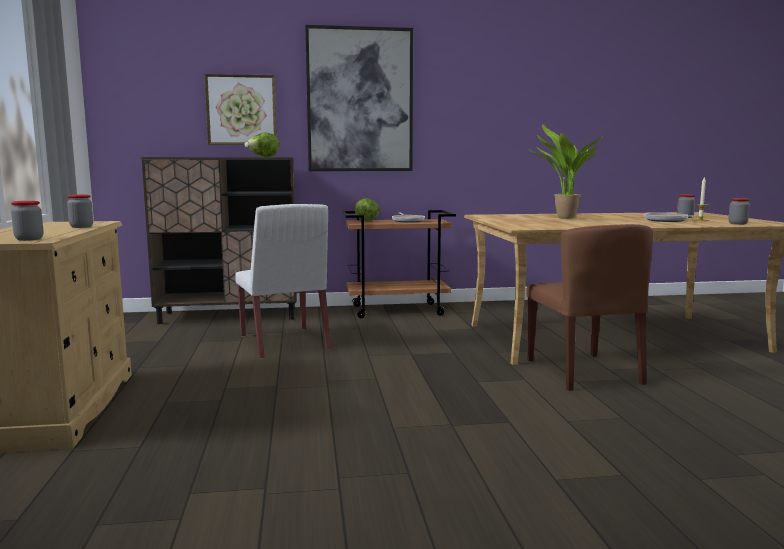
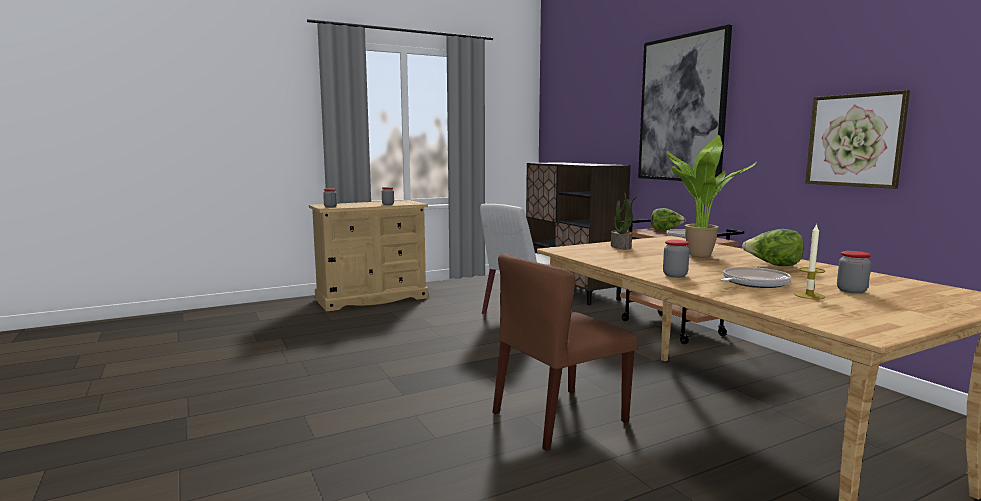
camera: 70 degrees right, 0 degrees up
picture [204,74,277,145] -> picture moved to [805,90,910,189]
lettuce [245,132,279,157] -> lettuce moved to [742,229,804,266]
jar [728,198,750,225] -> jar moved to [663,240,690,278]
none -> potted plant [611,192,636,249]

